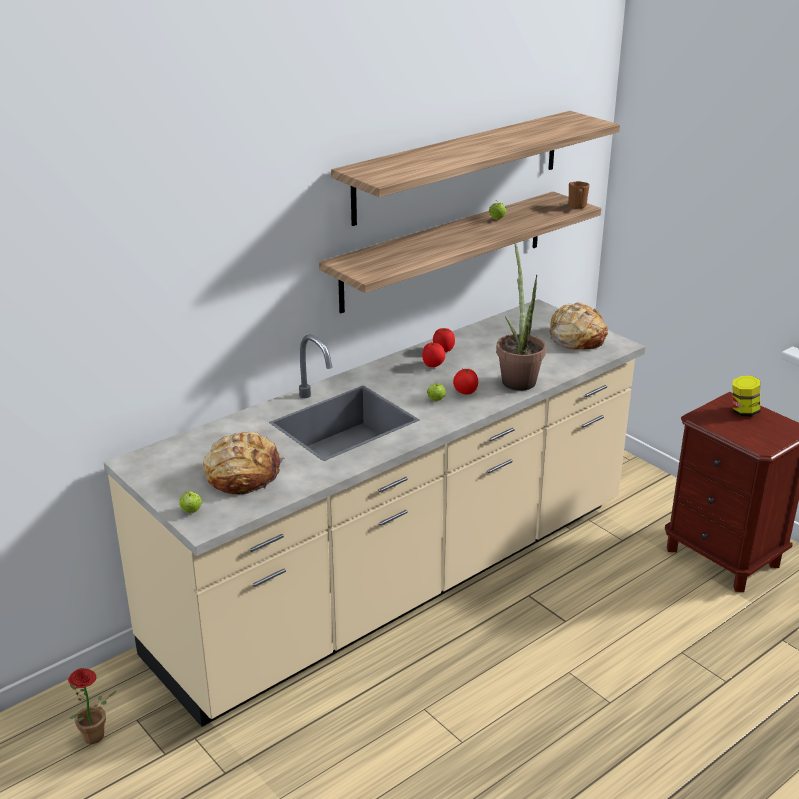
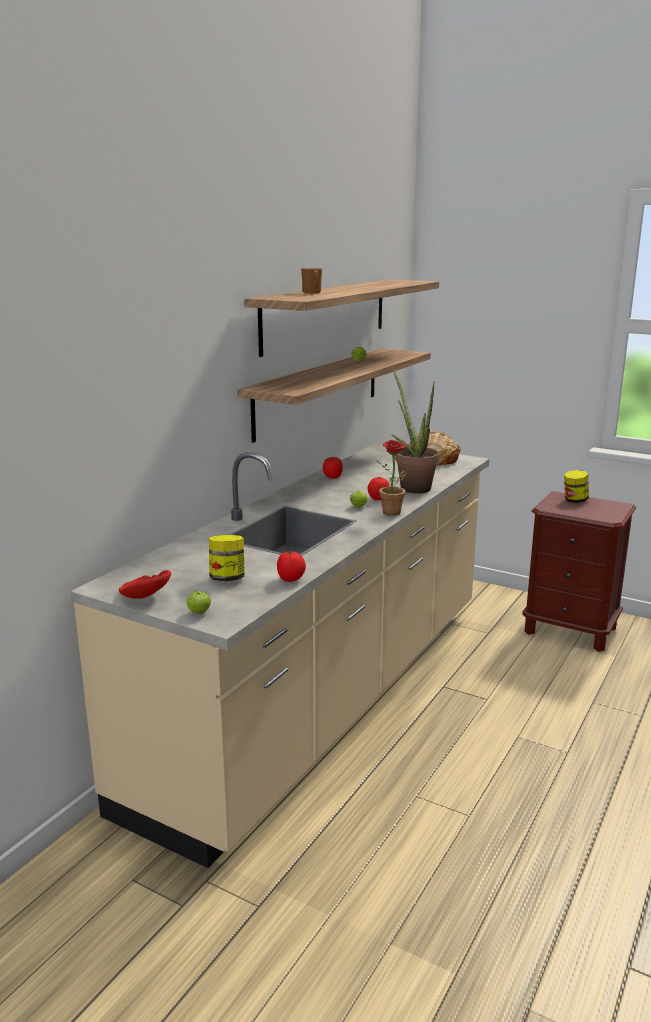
camera: 20 degrees left, 10 degrees down
potted plant [68,668,117,744] -> potted plant moved to [376,440,408,516]
bread [203,432,286,494] -> jar [209,535,244,581]
tomato [422,343,445,367] -> tomato moved to [277,551,306,582]
brown mug [568,181,590,209] -> brown mug moved to [301,268,322,293]
none -> red bowl [118,570,171,599]

